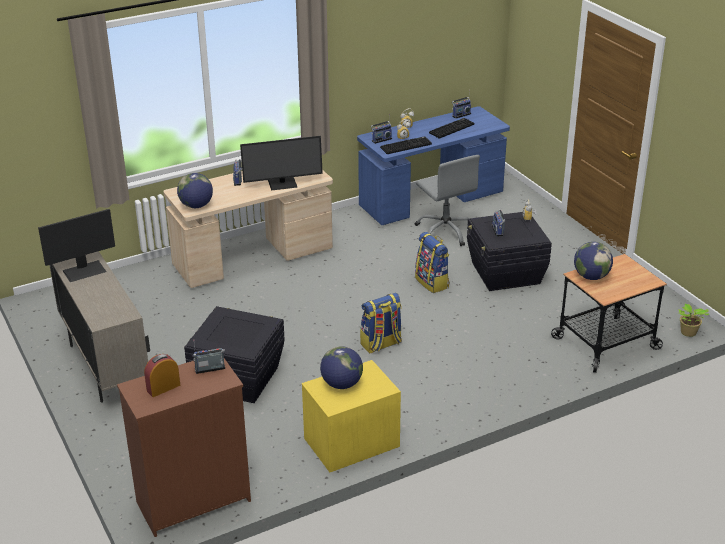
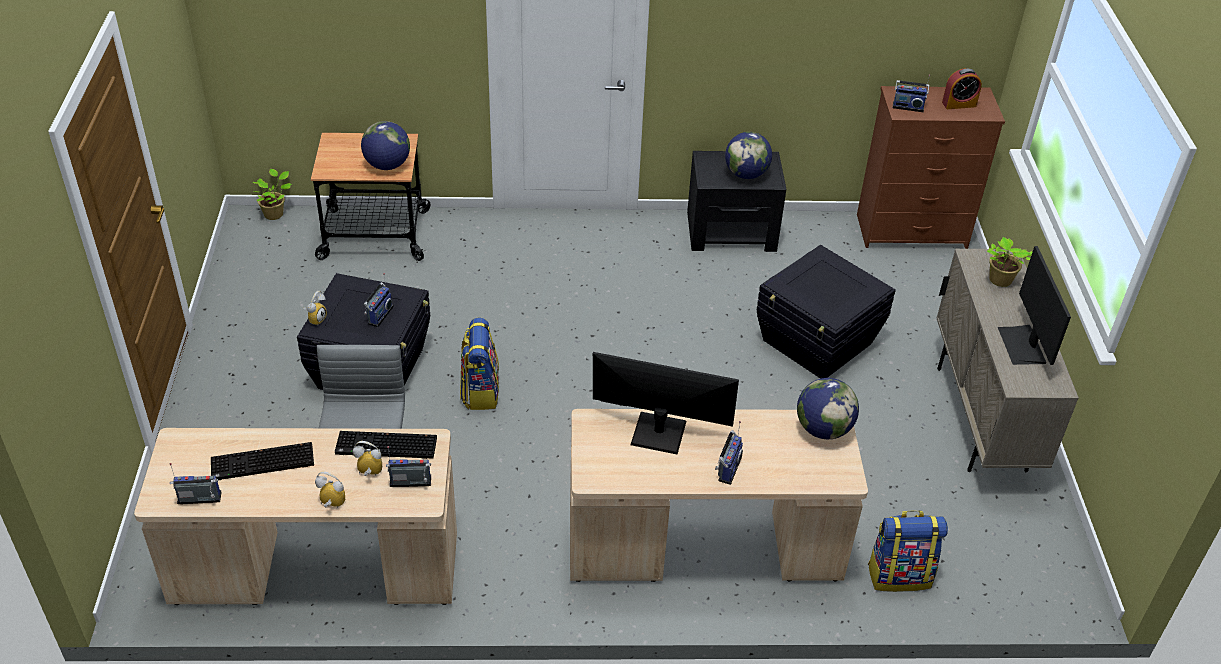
camera: 155 degrees left, 10 degrees up
monitor [38,209,115,282] -> monitor turned 90 degrees counterclockwise [998,246,1071,365]
yellow nightstand [302,360,401,472] -> black nightstand [687,151,786,252]
blue desk [357,106,510,225] -> beige desk [134,428,457,605]
backpack [360,293,402,353] -> backpack moved to [868,510,948,592]
none -> potted plant [987,237,1033,287]

